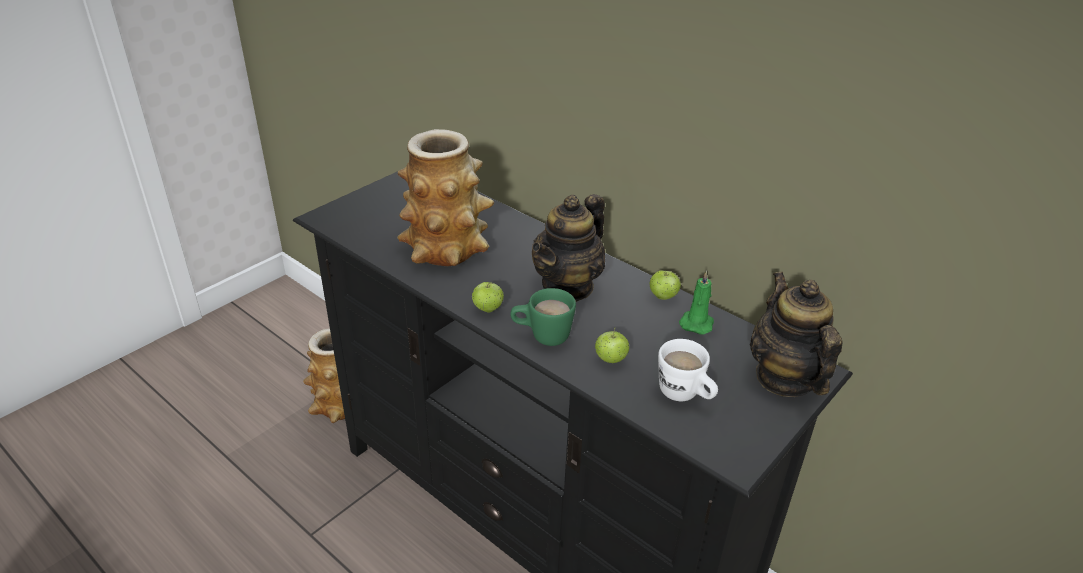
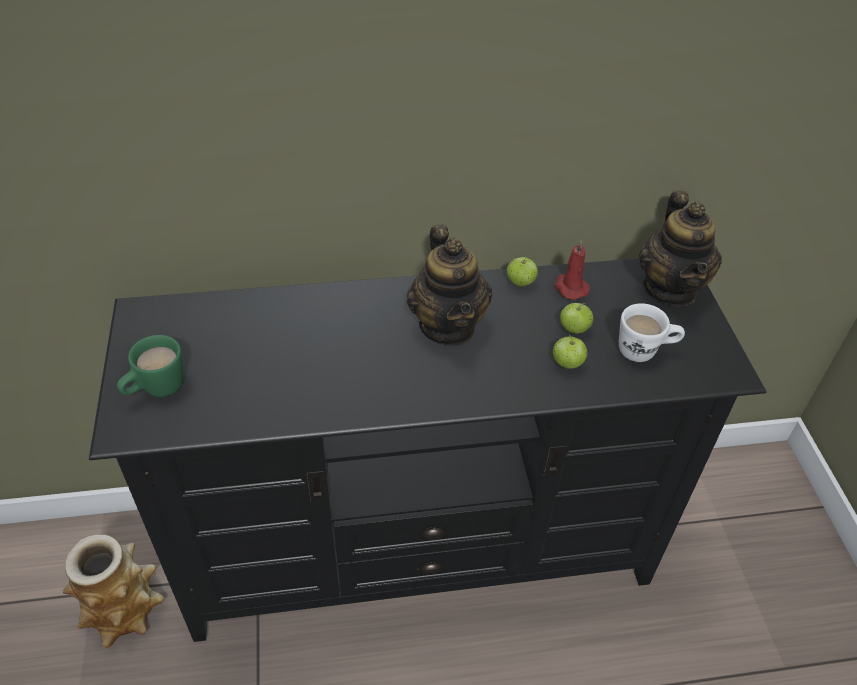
camera: 50 degrees left, 10 degrees up
vase [398,129,494,266] -> none
apple [472,282,504,313] -> apple moved to [560,303,593,334]
green mug [510,288,576,346] -> green mug moved to [117,335,183,397]
green candle [679,270,714,335] -> red candle [554,239,590,300]
teapot [750,272,842,397] -> teapot turned 120 degrees counterclockwise [638,191,722,307]

